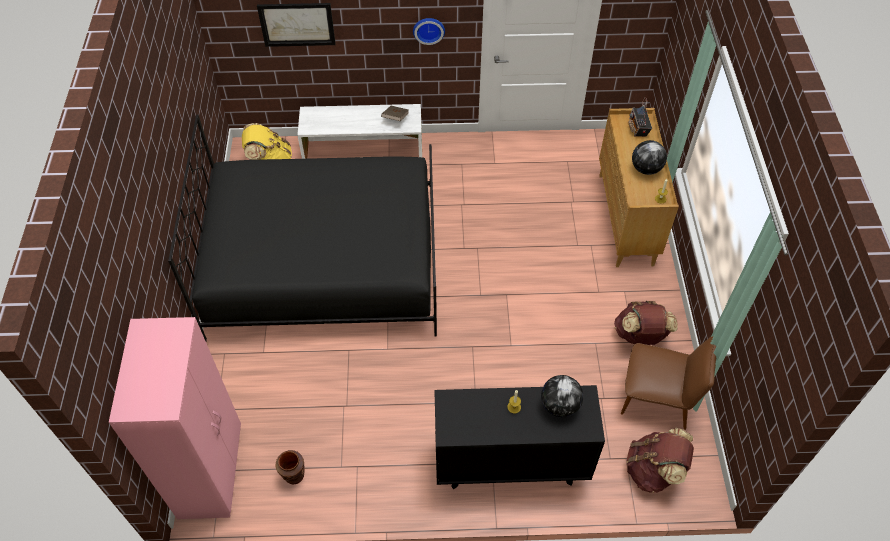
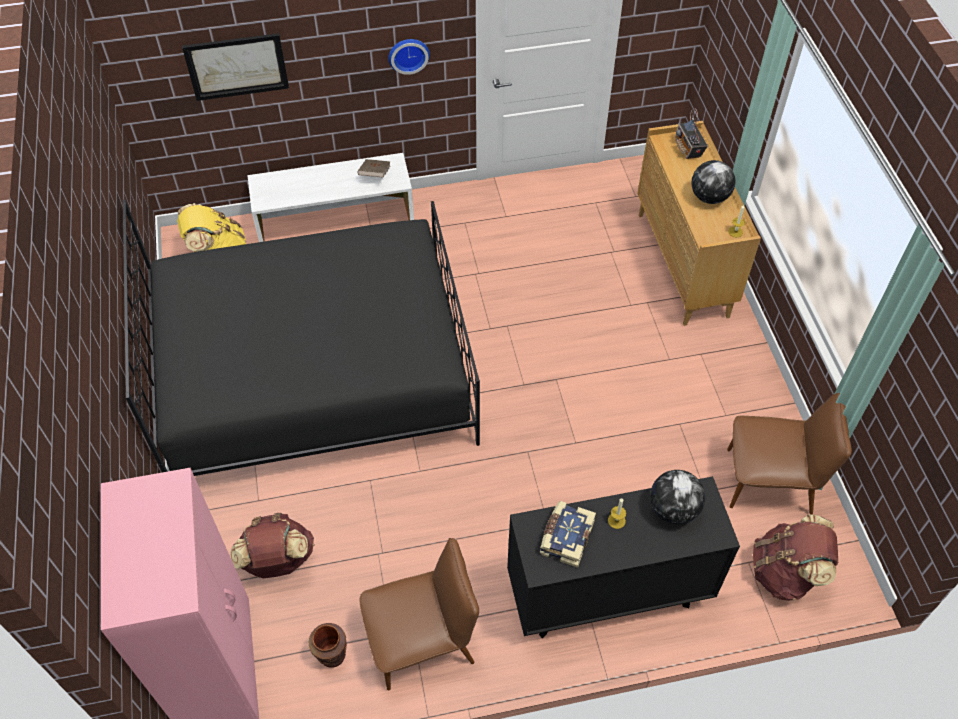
camera: 10 degrees left, 0 degrees up
brown backpack [614,301,678,345] -> brown backpack moved to [230,513,315,578]
none -> brown chair [360,538,479,691]
none -> book [540,501,596,568]

